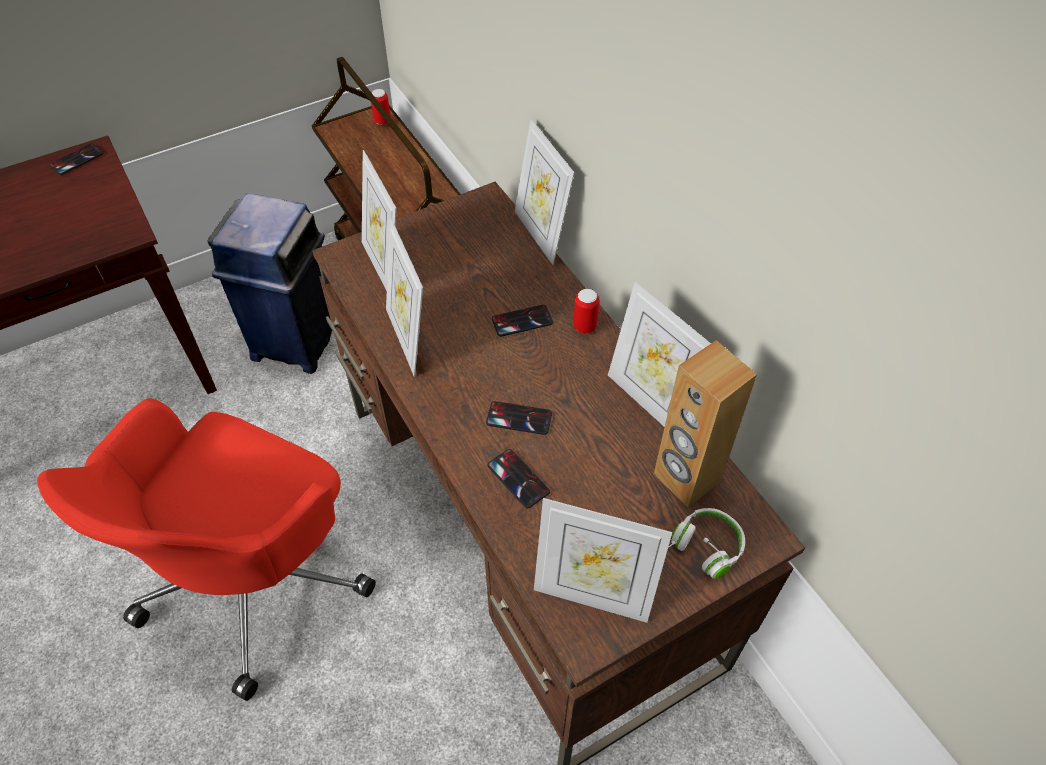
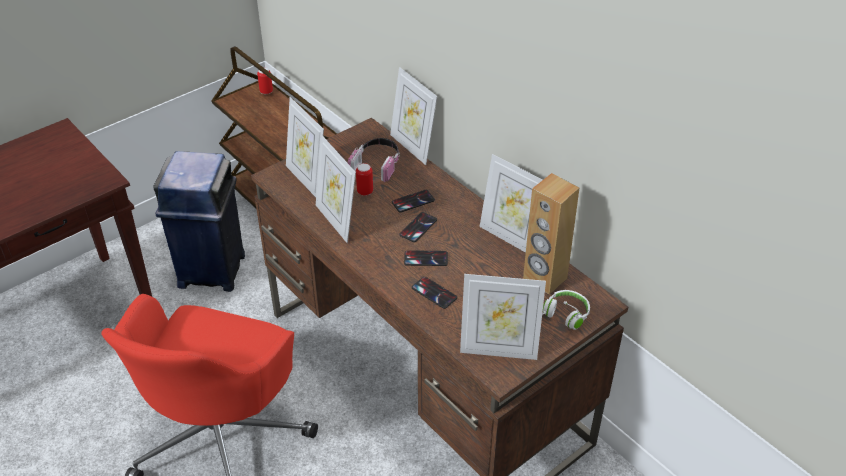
camera: 10 degrees left, 10 degrees down
phone [50,143,104,175] -> phone moved to [399,212,437,242]
can [573,289,600,334] -> can moved to [356,163,373,196]
none -> headphones [348,138,400,182]

